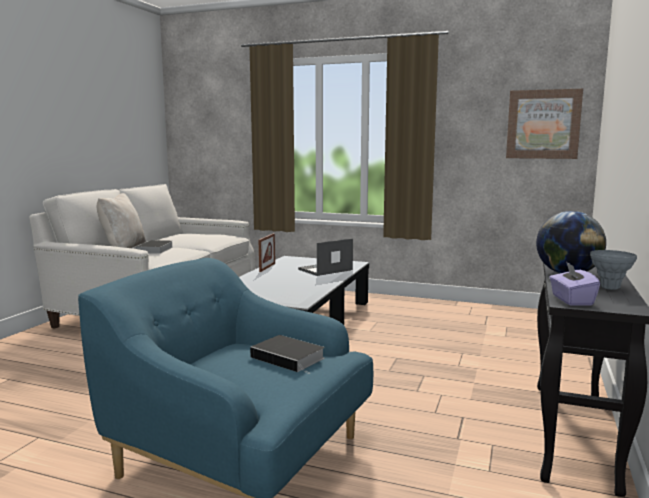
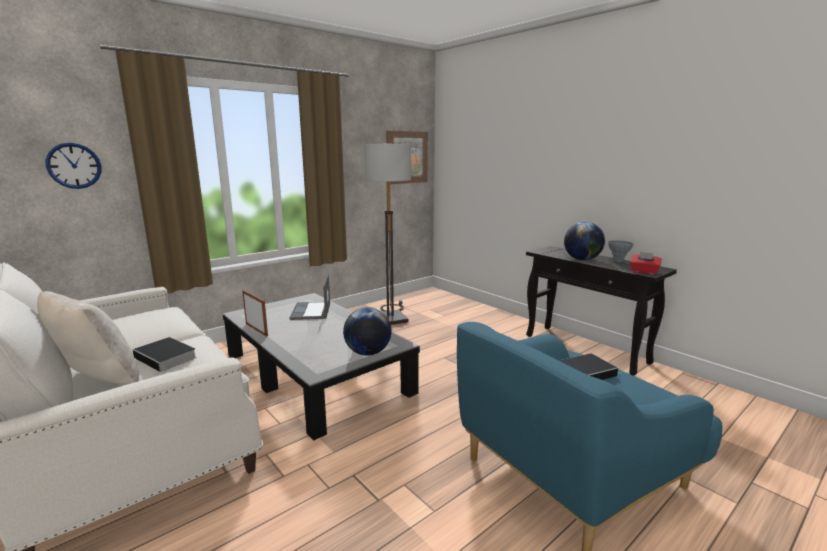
camera: 60 degrees left, 5 degrees up
purple tissue box [549,262,600,305] -> red tissue box [630,252,662,275]
none -> wall clock [46,143,101,189]
none -> globe [343,307,391,356]
none -> floor lamp [364,144,411,325]

